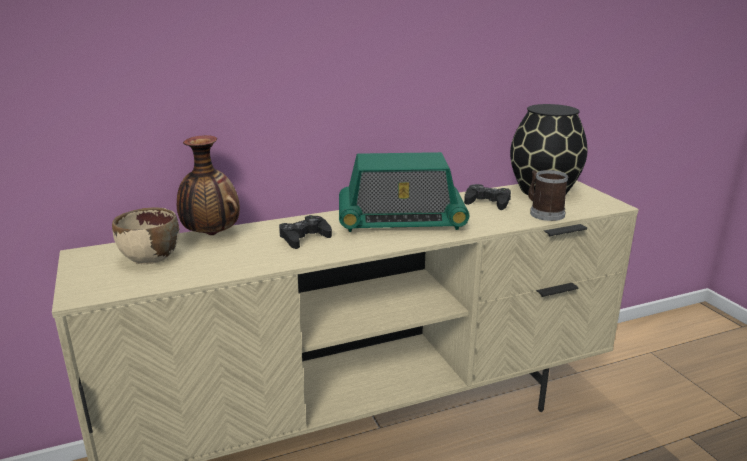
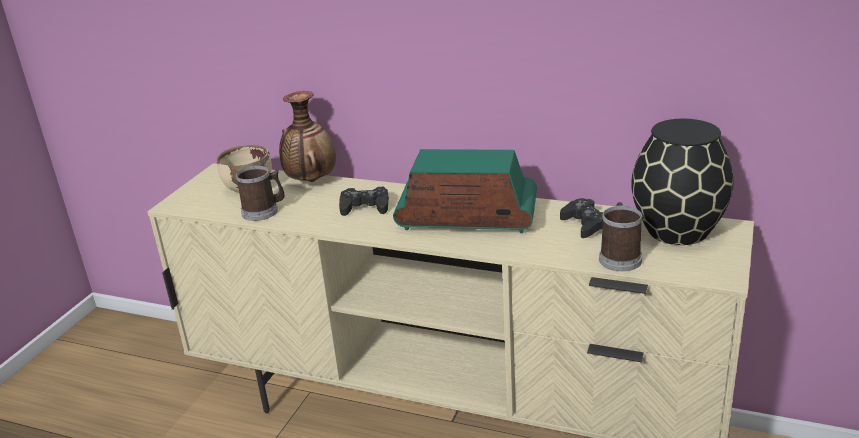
camera: 45 degrees right, 5 degrees up
radio [339,152,469,232] -> radio turned 150 degrees clockwise [393,149,537,233]
none -> mug [235,166,285,221]

